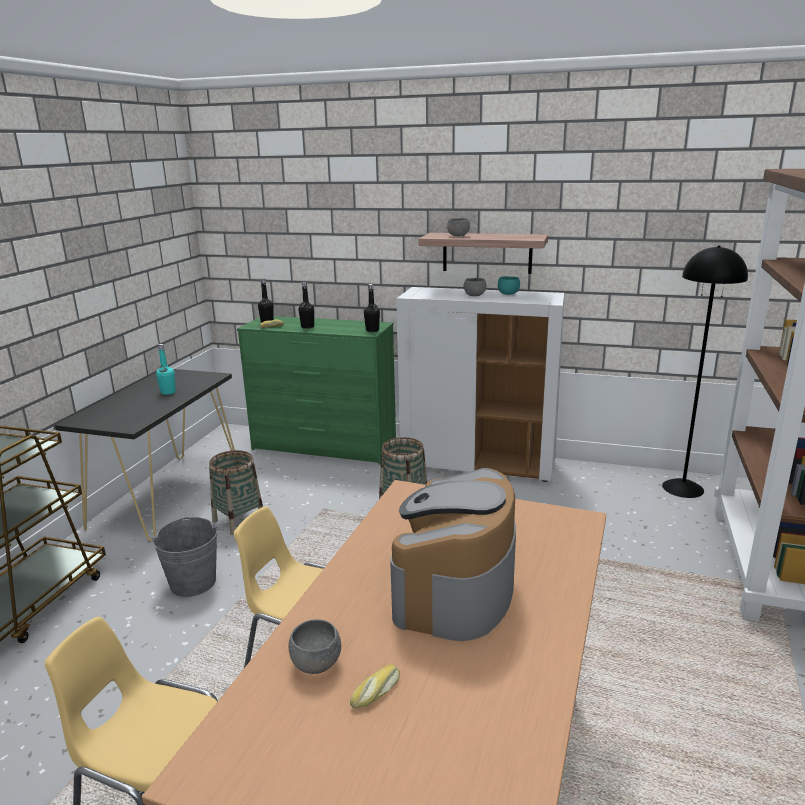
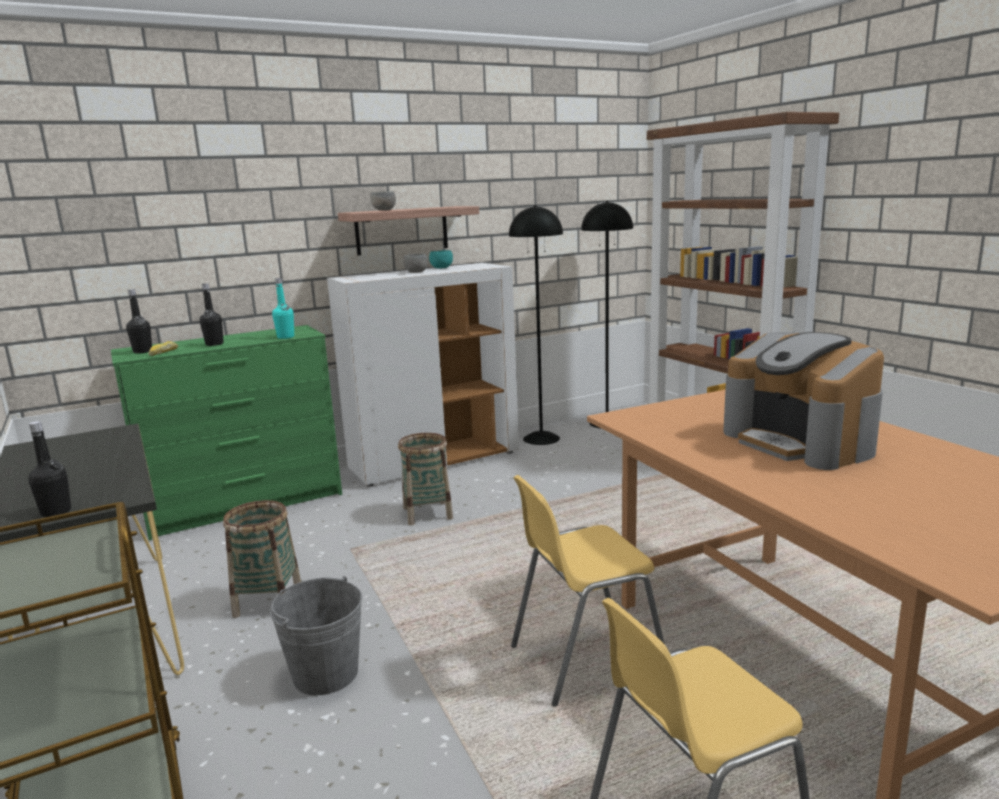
camera: 45 degrees left, 5 degrees down
turquoise bottle [156,344,176,395] -> turquoise bottle moved to [272,278,294,339]
grey bowl [288,619,341,674] -> none
bread [350,665,400,708] -> none
black bottle [364,284,380,332] -> black bottle moved to [28,421,71,518]
none -> black floor lamp [509,205,563,445]

